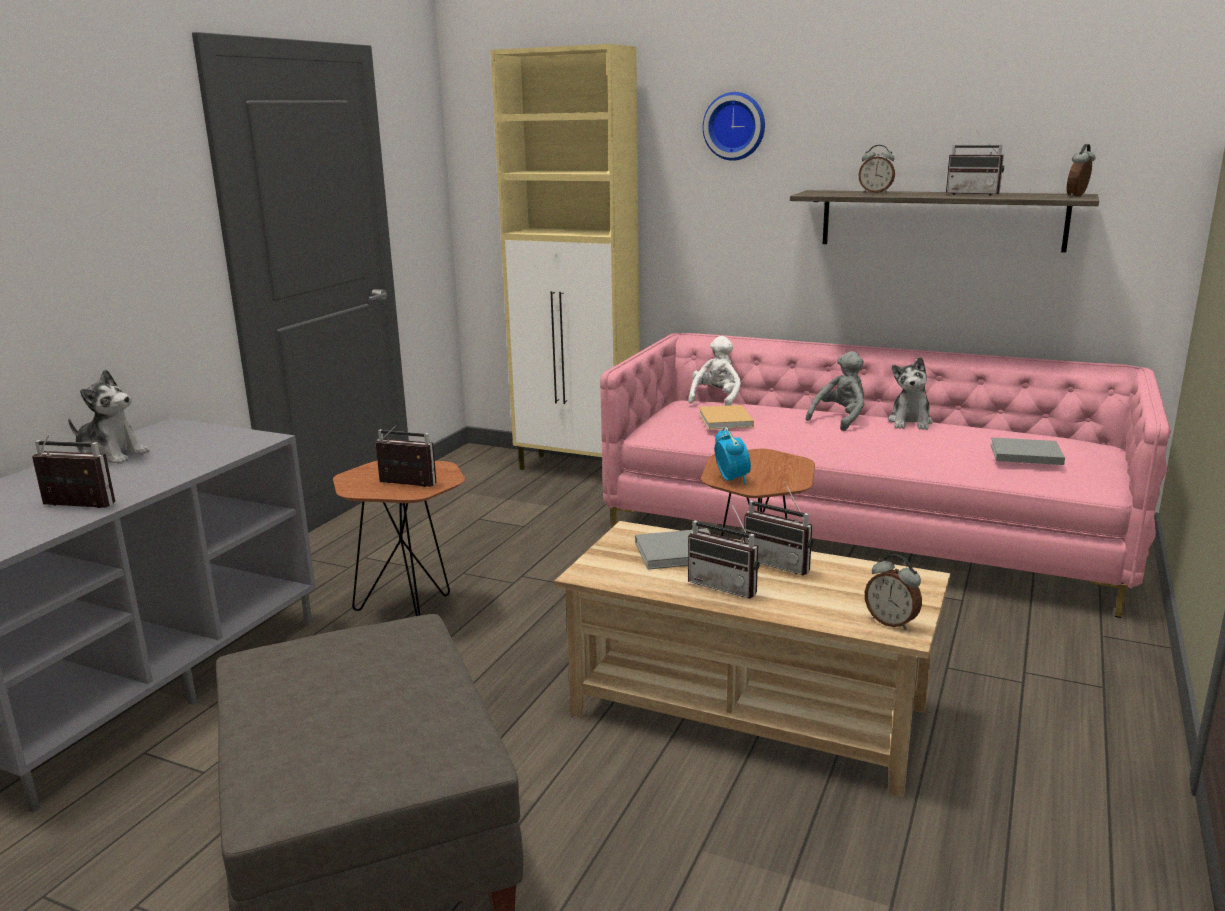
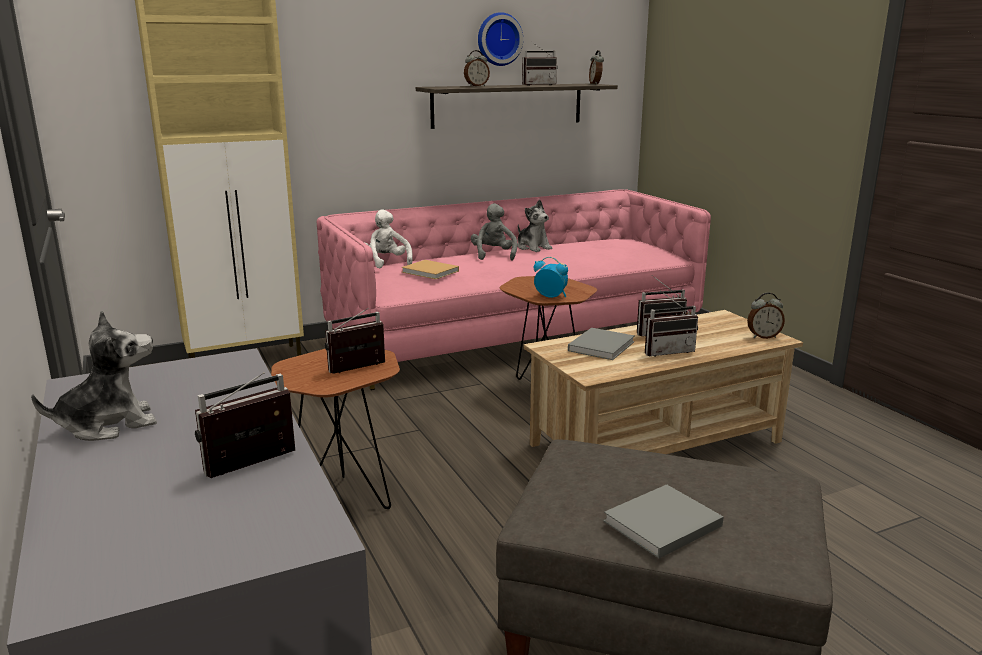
camera: 50 degrees left, 0 degrees up
wall clock [703,92,765,161] -> wall clock moved to [478,12,523,66]
grey book [990,437,1065,465] -> grey book moved to [604,484,724,558]

